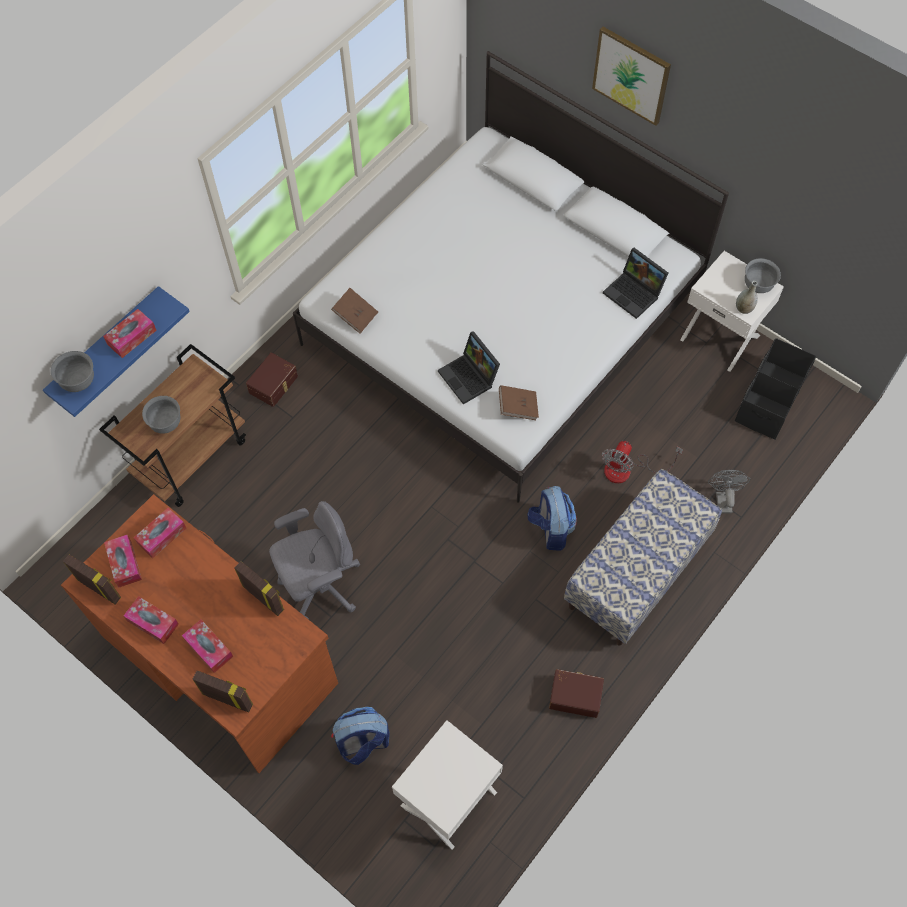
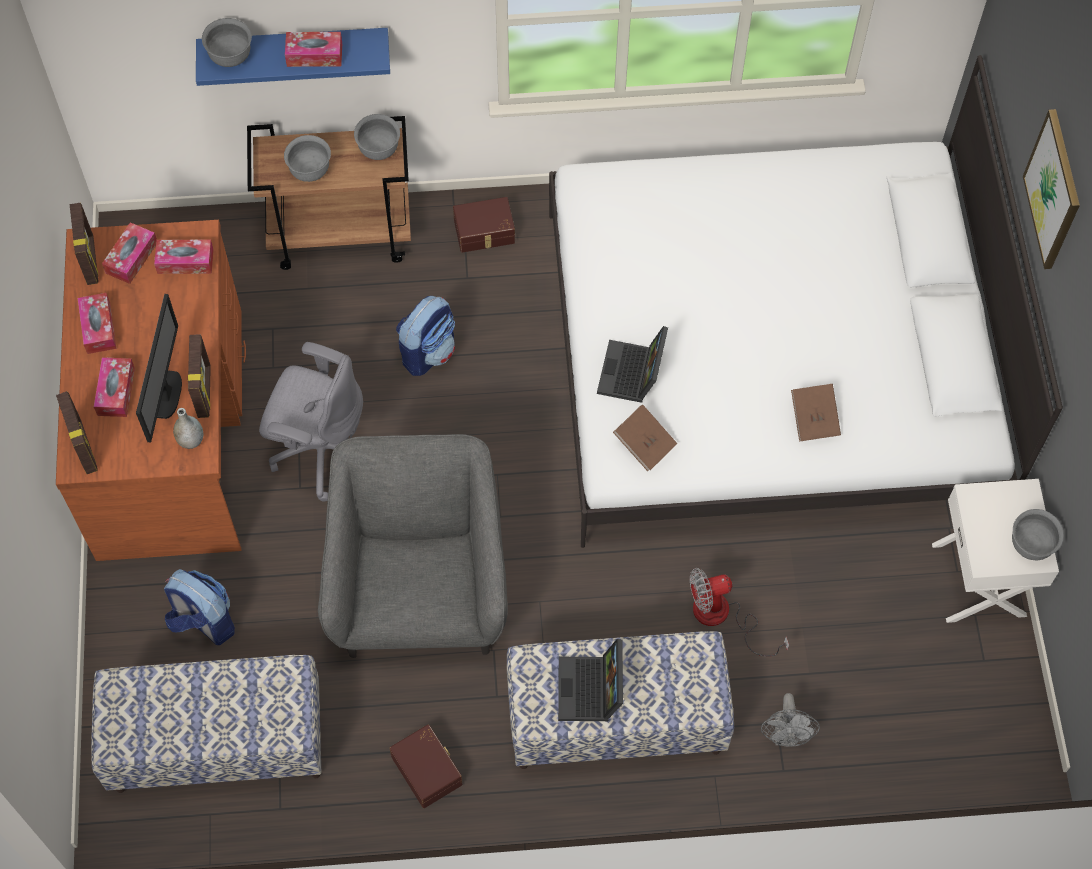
camera: 45 degrees right, 0 degrees up
brown book [331,288,378,334] -> brown book moved to [791,384,841,442]
white nightstand [392,720,503,850] -> bench [91,655,321,793]
backpack [527,486,577,551] -> backpack moved to [396,296,455,376]
laptop [603,248,668,319] -> laptop moved to [558,639,623,721]
grey fan [708,470,750,514] -> grey fan turned 135 degrees clockwise [761,693,820,747]
black storage box [735,338,816,440] -> none
grey vase [736,281,758,314] -> grey vase moved to [173,408,203,449]
none -> monitor [136,294,182,443]
none -> grey armchair [318,434,508,658]
none -> grey bowl [354,114,400,160]

